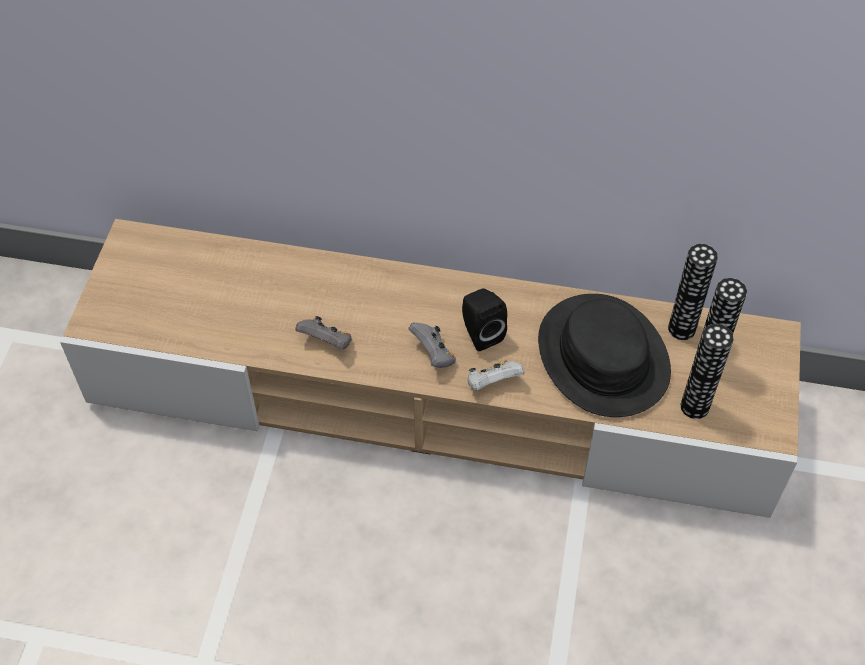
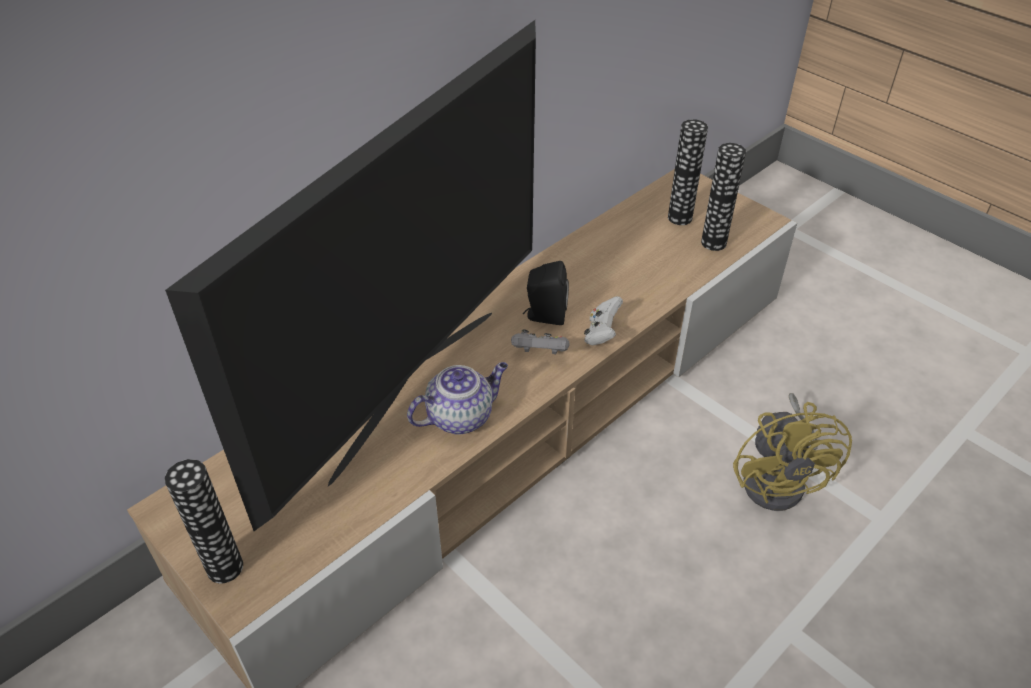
camera: 55 degrees left, 10 degrees down
grey game controller [295,316,352,350] -> teapot [407,362,508,434]
black hat [538,294,671,417] -> none
vase [668,244,718,340] -> vase moved to [165,459,243,583]
none -> television [165,20,536,531]
none -> yellow fan [733,393,852,511]

